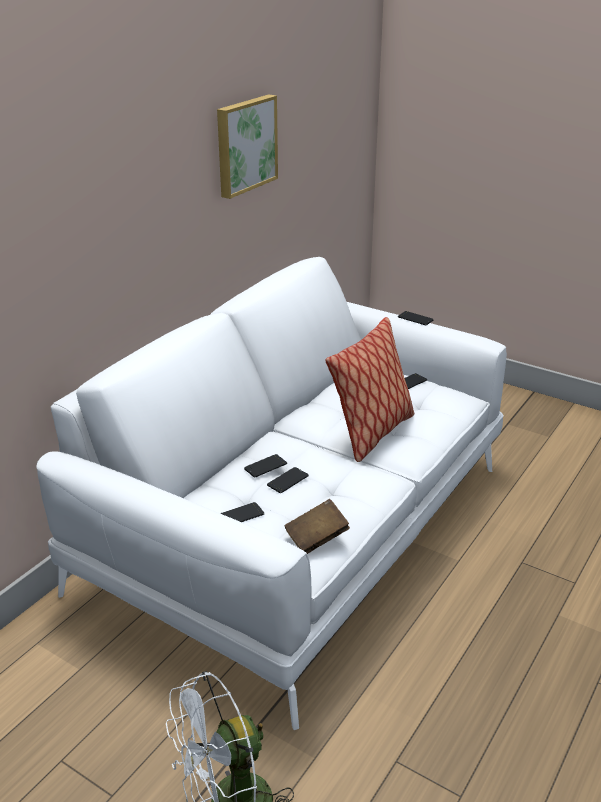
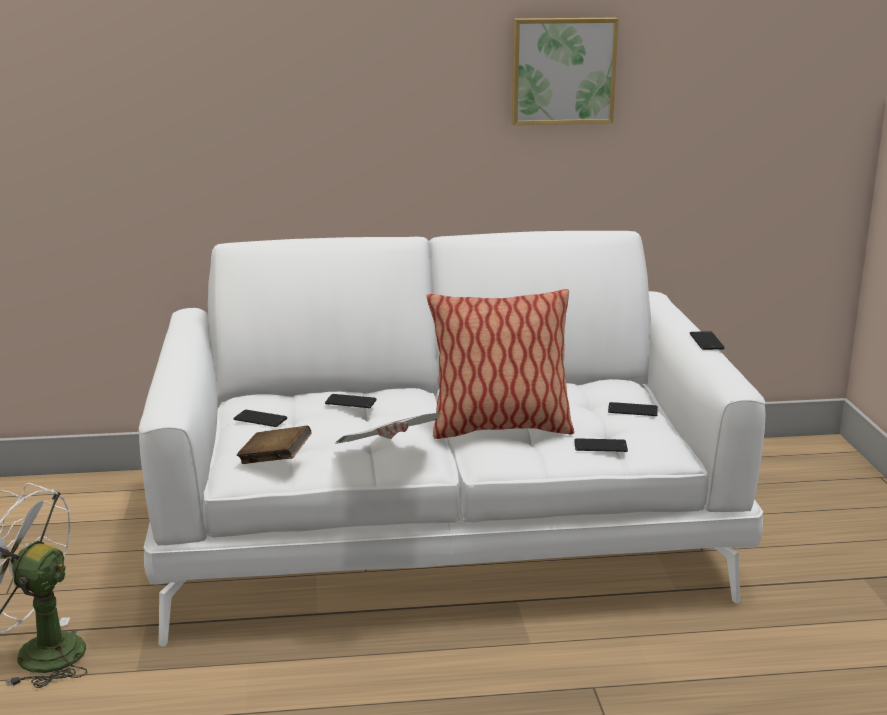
camera: 50 degrees right, 10 degrees down
phone [267,467,309,493] -> phone moved to [574,438,628,452]
none -> newspaper [335,413,442,444]

